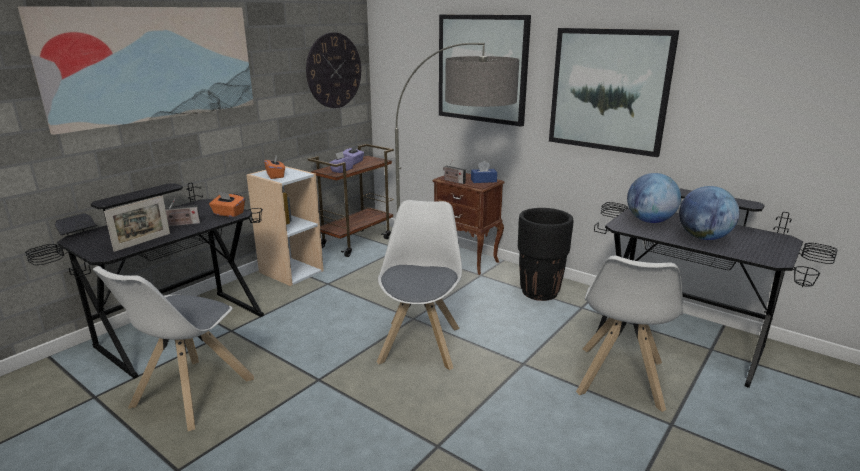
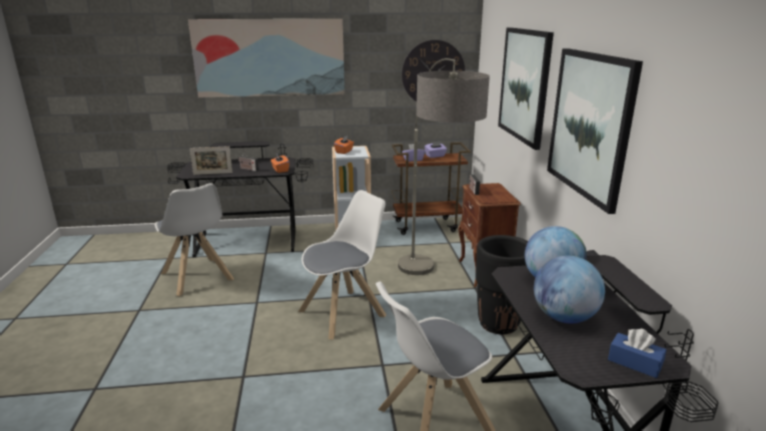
camera: 45 degrees right, 0 degrees up
chair [93,266,254,431] -> chair turned 105 degrees counterclockwise [155,183,234,296]
blue tissue box [471,161,497,183] -> blue tissue box moved to [608,329,666,378]

